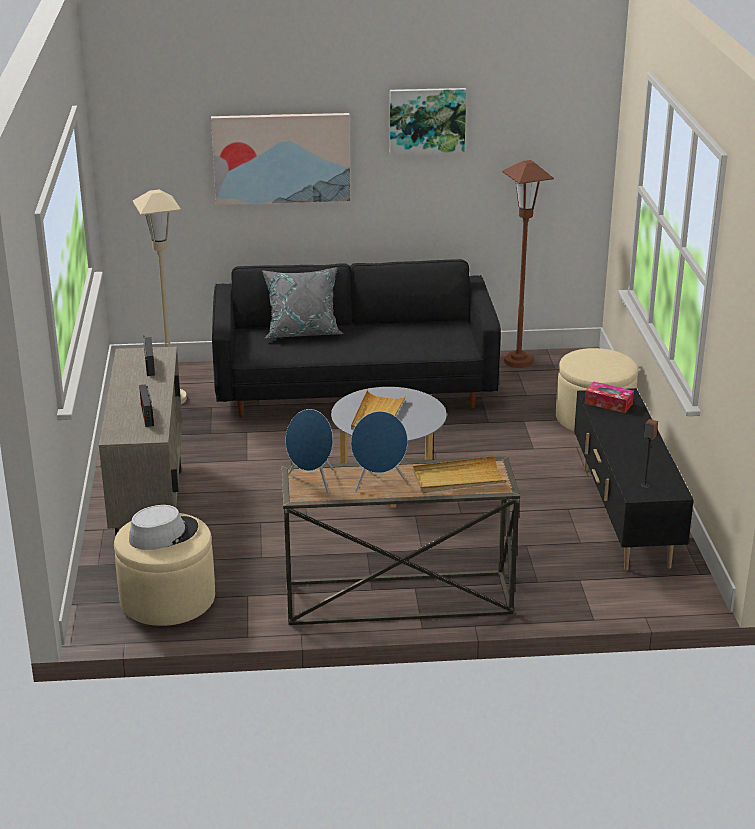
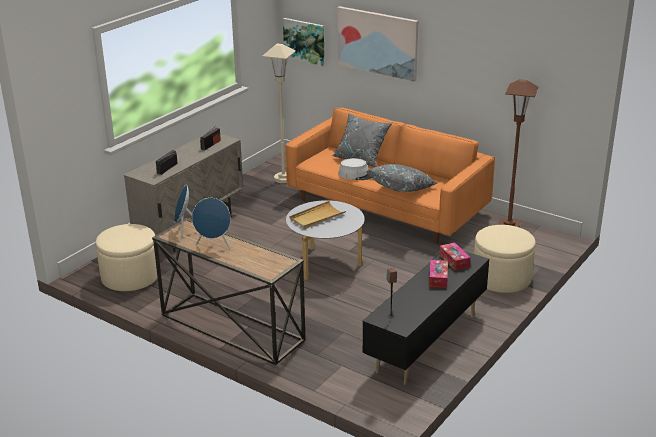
camera: 40 degrees right, 0 degrees up
grey hat [129,505,198,550] -> grey hat moved to [338,158,371,180]
black sofa [212,259,501,417] -> orange sofa [285,108,495,243]
picture [390,88,466,155] -> picture moved to [283,18,324,67]
beige tray [413,456,507,493] -> none
none -> grey pillow [366,164,438,192]
none -> tissue box [429,260,448,288]

